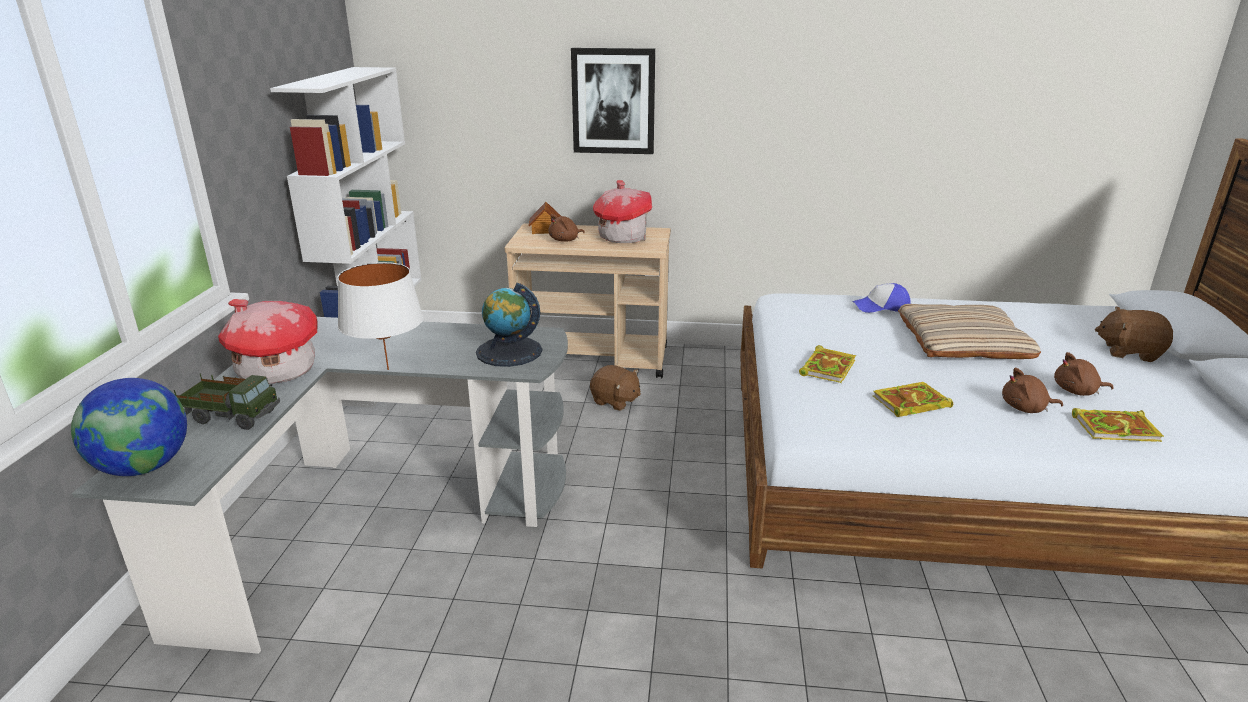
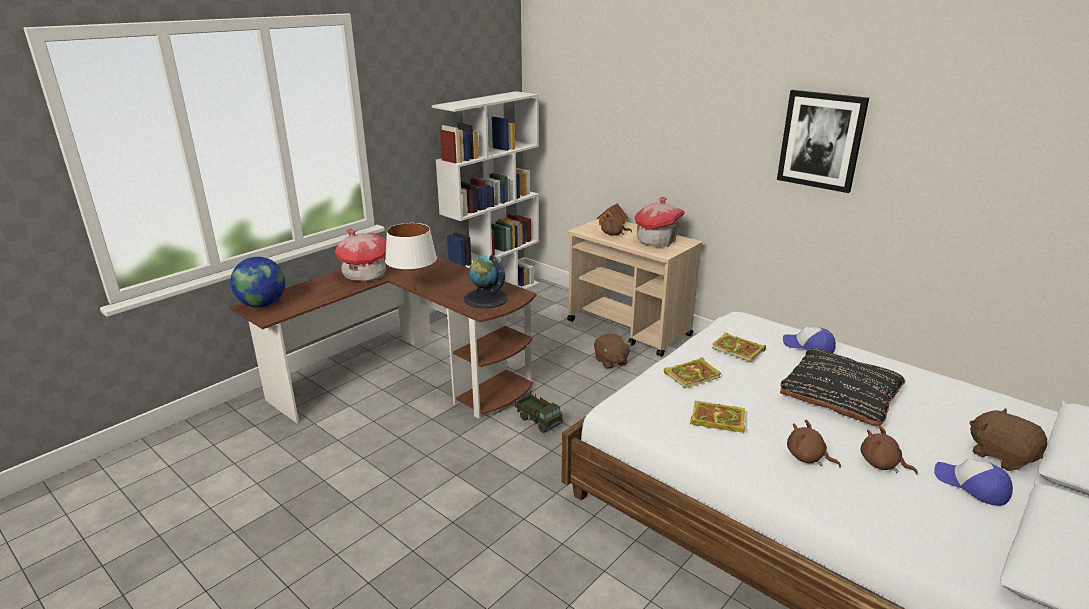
camera: 35 degrees right, 0 degrees up
grey desk [72,317,568,654] -> brown desk [230,256,536,423]
toy truck [174,373,280,430] -> toy truck moved to [515,391,564,433]
picture [571,48,655,154] -> picture moved to [777,90,869,193]
beige pillow [898,304,1041,359] -> black pillow [780,348,905,426]
book [1072,408,1164,442] -> book moved to [712,332,766,362]
none -> cap [934,459,1013,506]

